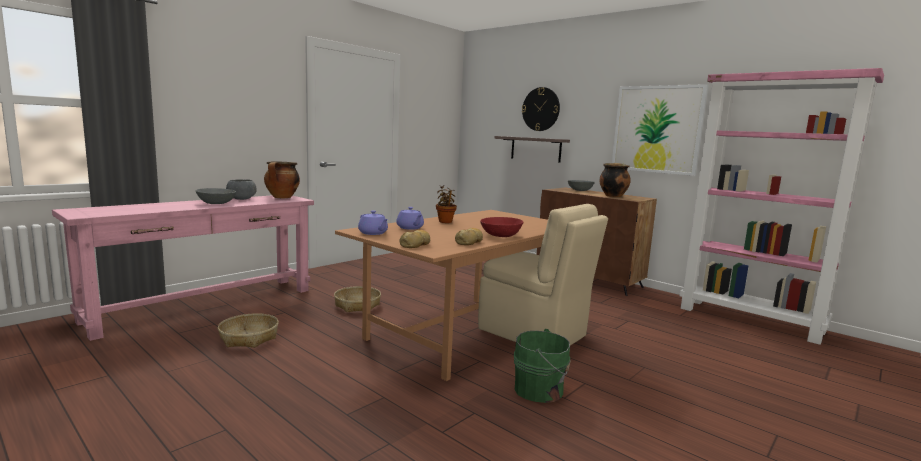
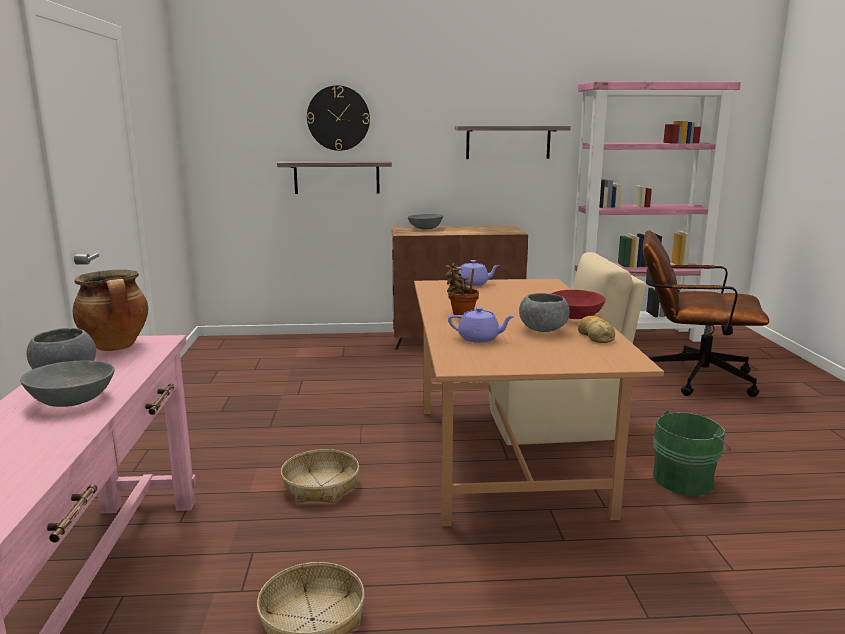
camera: 45 degrees left, 5 degrees up
purple teapot [358,210,388,235] -> purple teapot moved to [450,260,500,286]
bread [399,230,430,248] -> none
cooking pot [600,163,631,197] -> none
picture [612,84,708,176] -> shelf [455,126,571,159]
none -> grey bowl [519,293,570,332]
none -> brown office chair [643,230,769,397]

